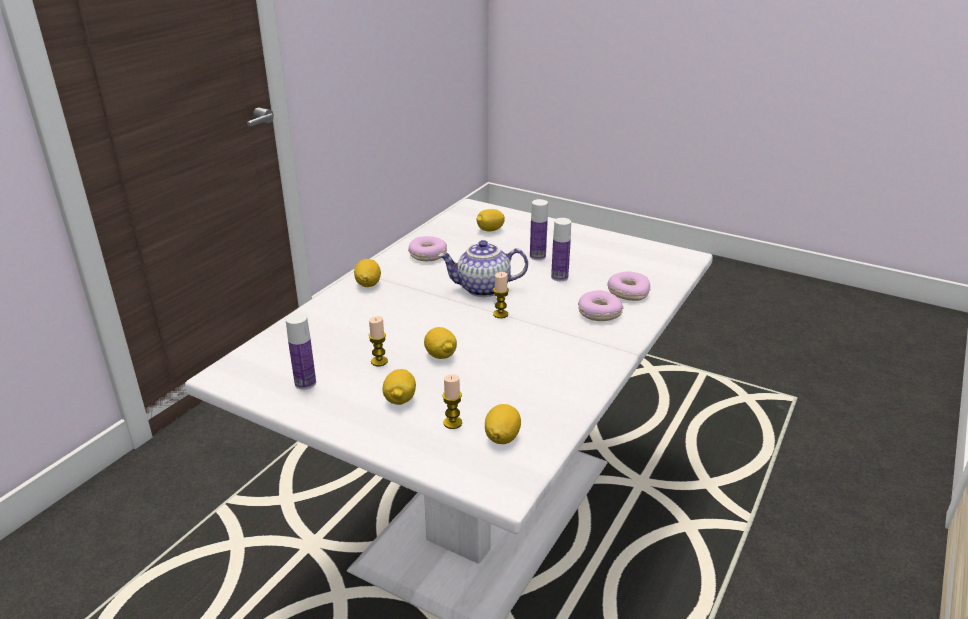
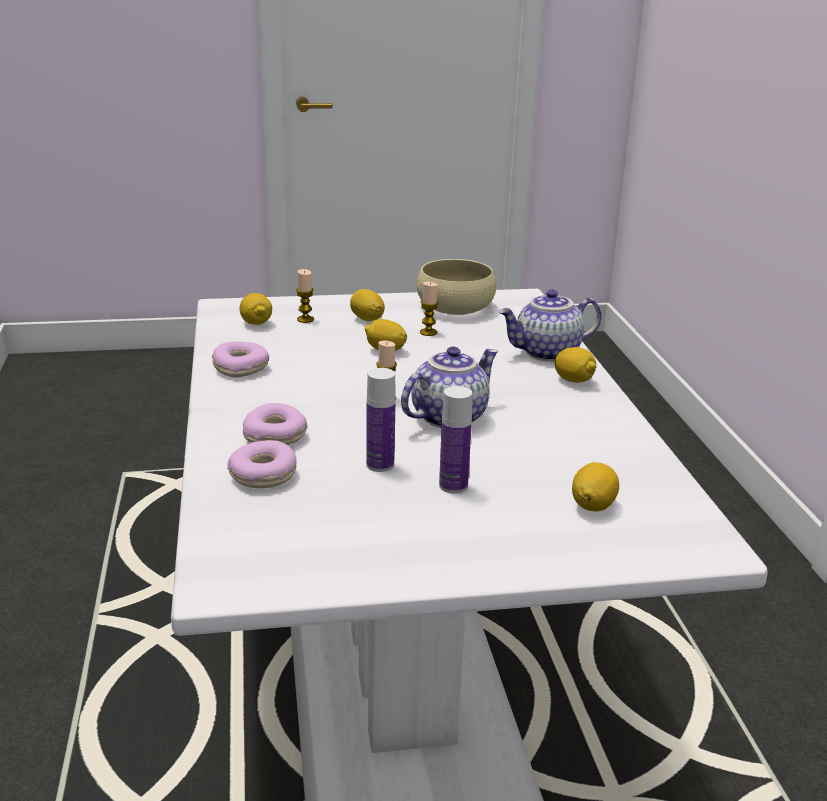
camera: 140 degrees right, 5 degrees down
bottle [286,313,316,390] -> beige bowl [417,259,496,315]
donut [408,236,447,261] -> donut moved to [212,342,269,377]
none -> teapot [498,289,602,362]

